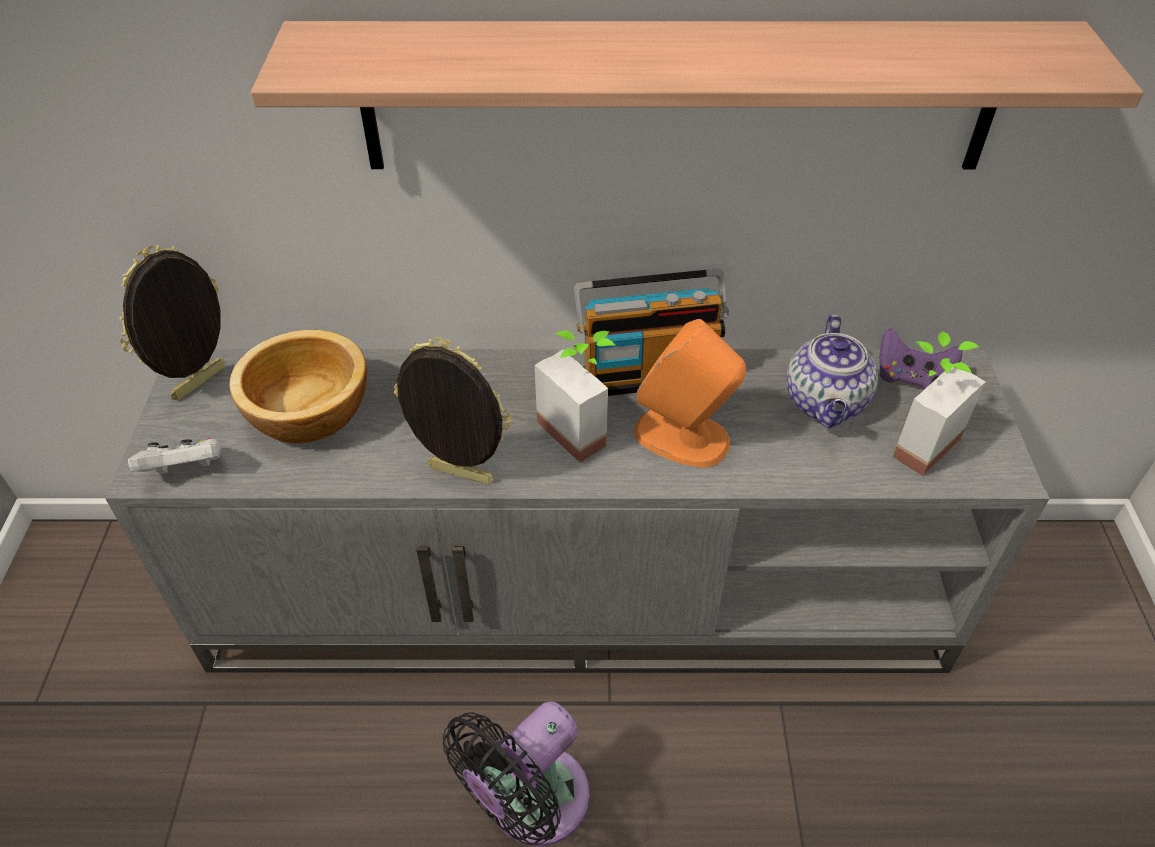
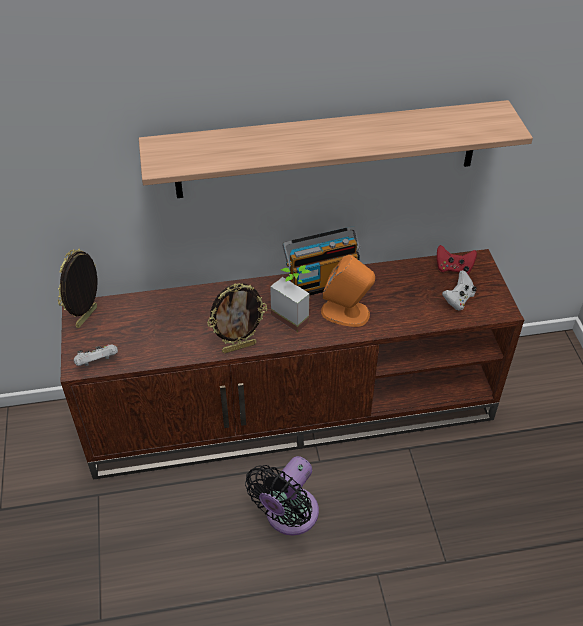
camera: 10 degrees left, 0 degrees up
grey tv stand [105,349,1049,673] -> brown tv stand [61,249,524,480]
bowl [230,330,367,443] -> none
picture frame [394,337,512,484] -> picture frame turned 150 degrees clockwise [207,283,267,353]
teapot [787,314,878,428] -> none
purple game controller [879,328,963,389] -> red game controller [437,245,477,275]
potted plant [893,331,985,476] -> white game controller [442,270,477,311]

